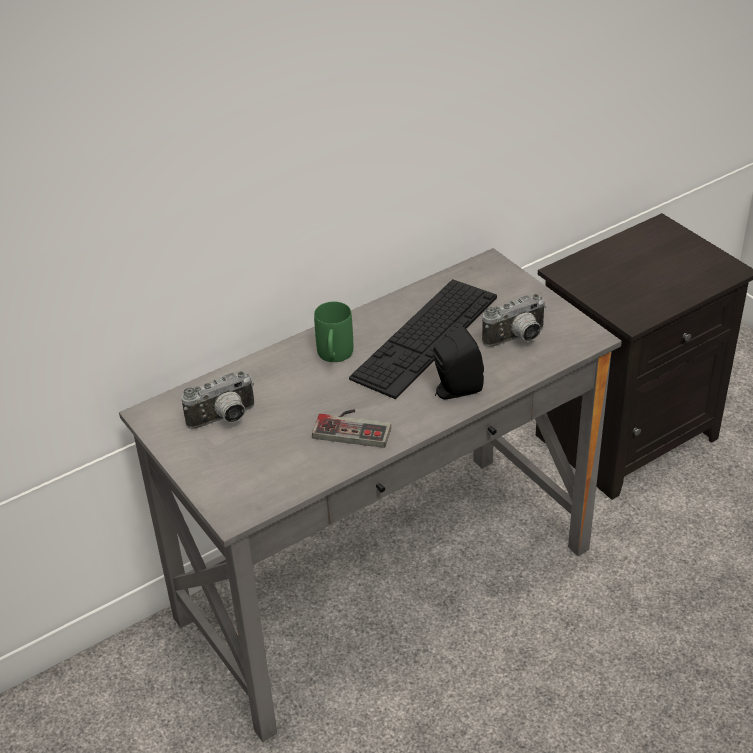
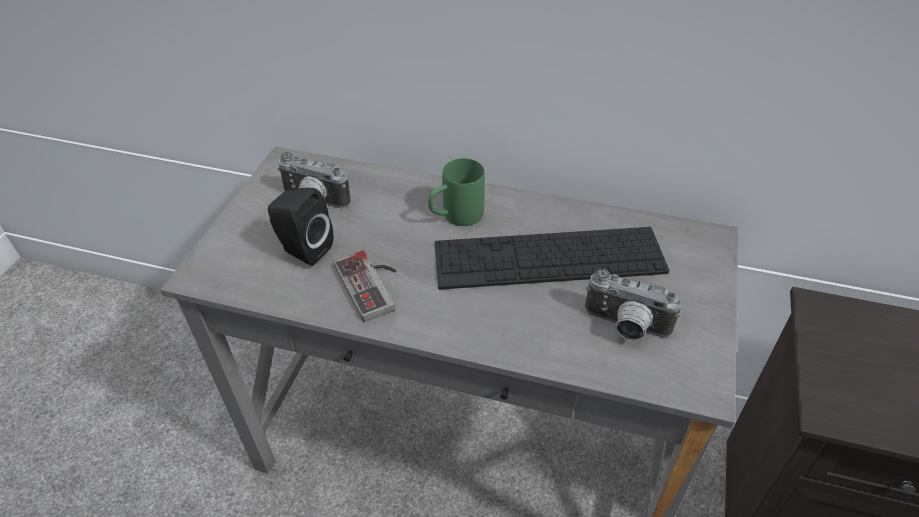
camera: 50 degrees right, 5 degrees up
black speaker [433,326,484,399] -> black speaker moved to [268,188,333,266]

